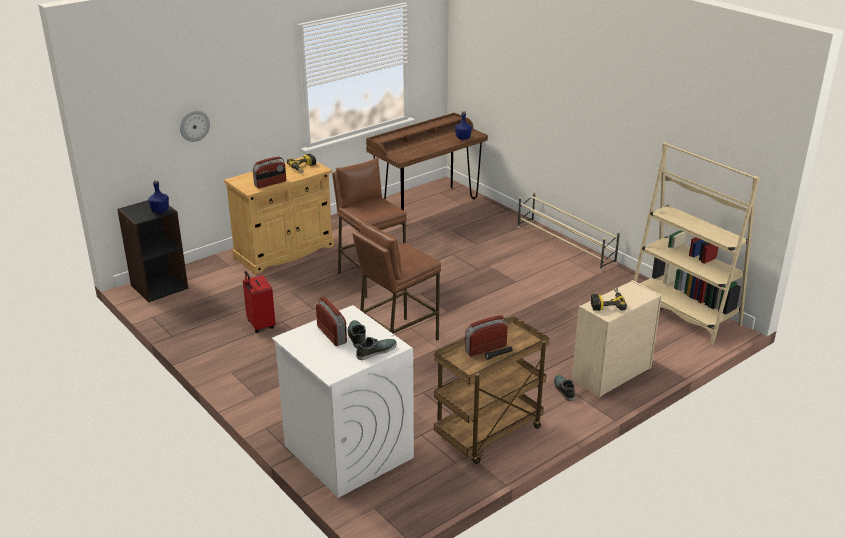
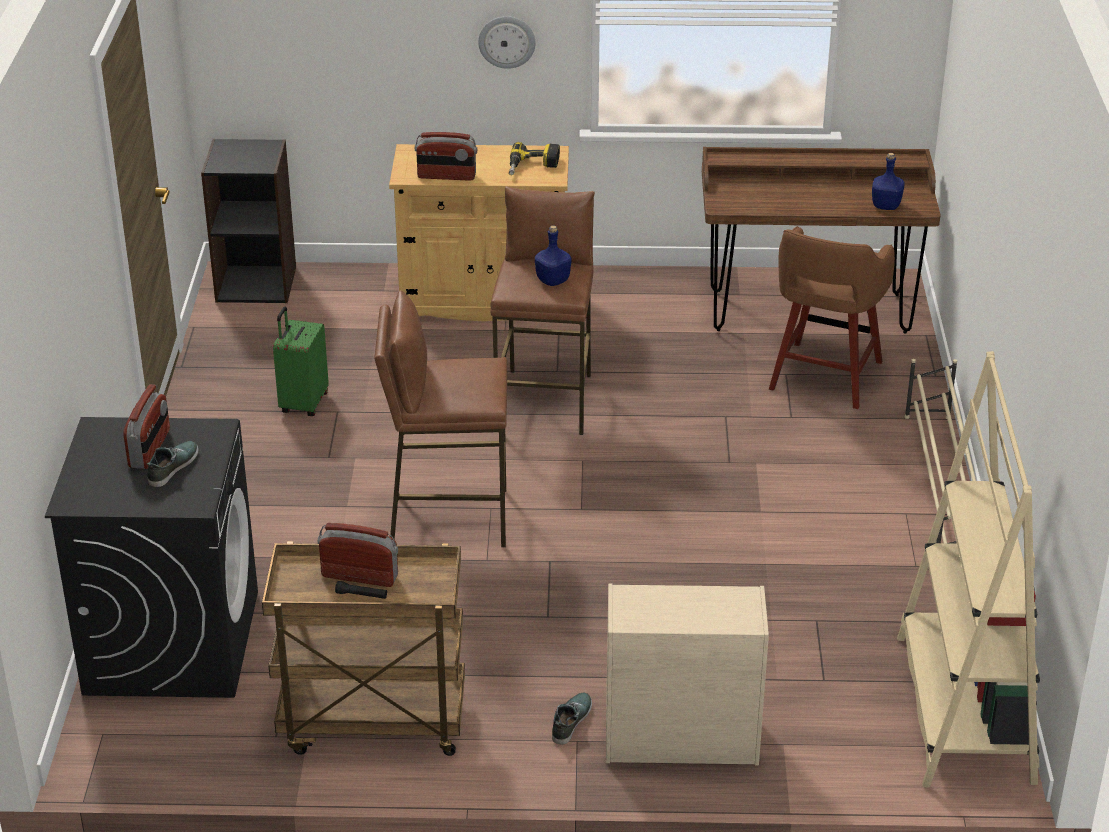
camera: 40 degrees right, 5 degrees up
blue bottle [148,180,169,213] -> blue bottle moved to [535,225,571,286]
wall clock [180,110,210,142] -> wall clock moved to [478,16,536,69]
red suitcase [243,271,276,333] -> green suitcase [273,307,329,416]
white washing machine [272,305,414,498] -> black washing machine [45,417,258,698]
shoe [356,337,397,360] -> none
power drill [591,288,627,311] -> none
none -> brown stool [769,226,895,409]

